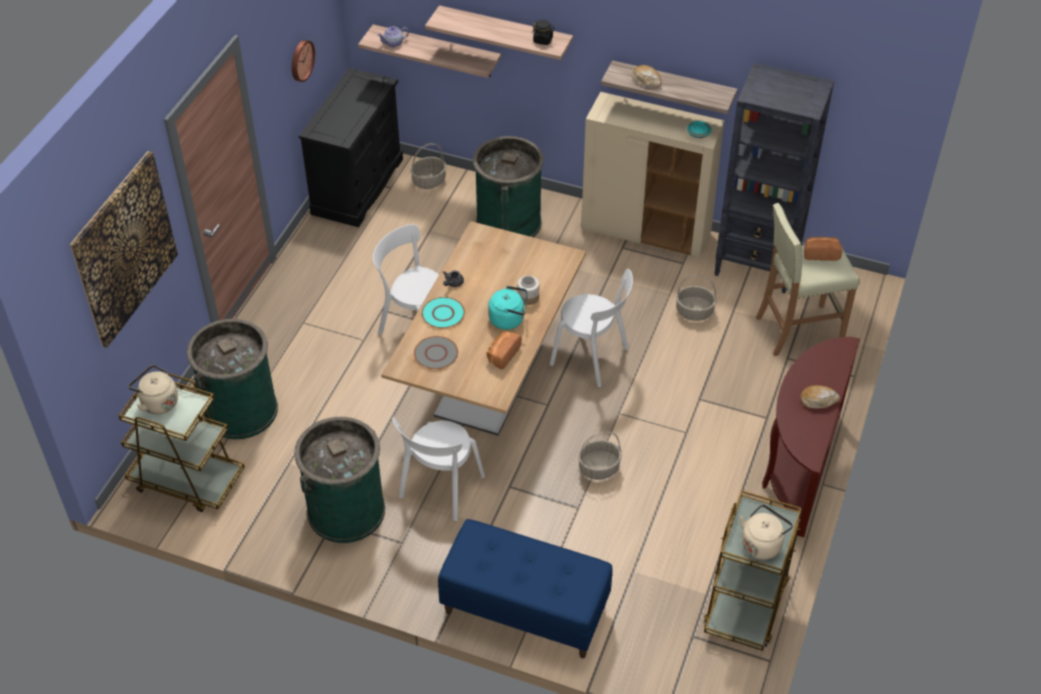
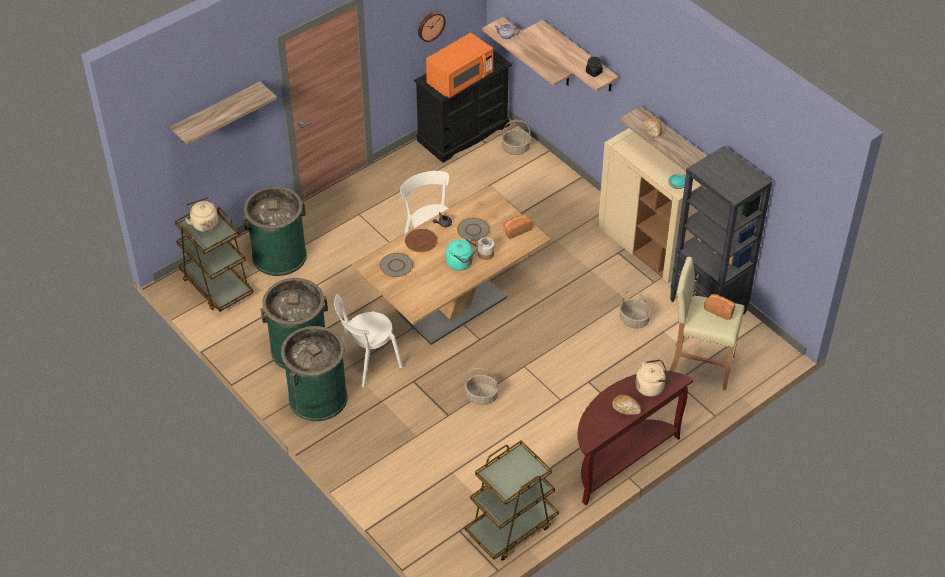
camera: 30 degrees right, 0 degrees up
picture [70,151,178,348] -> shelf [170,82,277,145]
turquoise plate [422,297,465,328] -> brown plate [405,229,438,252]
blue bench [438,519,613,658] -> none
green trash can [473,136,544,237] -> green trash can moved to [281,326,348,422]
bread [487,332,522,369] -> bread moved to [503,214,533,239]
white chair [549,269,633,387] -> none
beige kettle [739,504,793,560] -> beige kettle moved to [636,359,671,397]
none -> orange microwave [426,33,493,98]
none -> grey plate [457,218,490,241]

